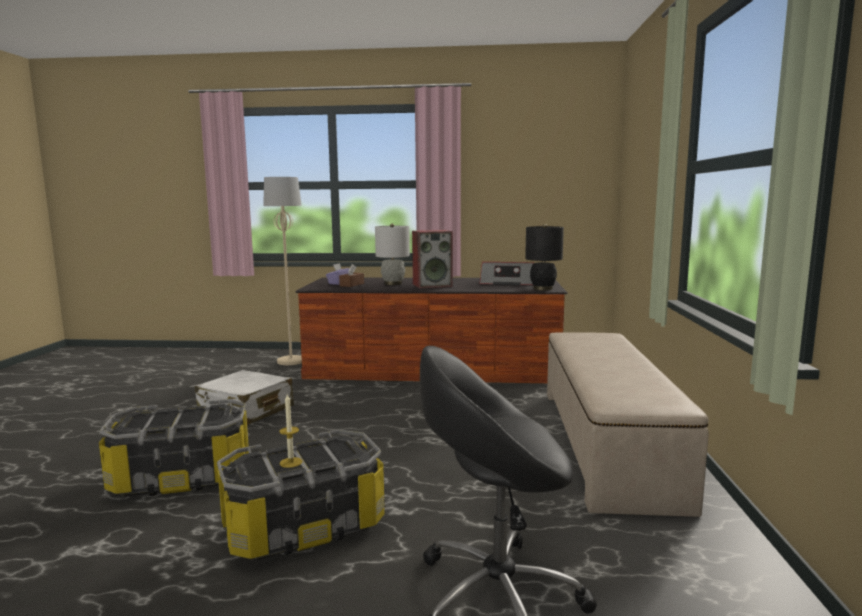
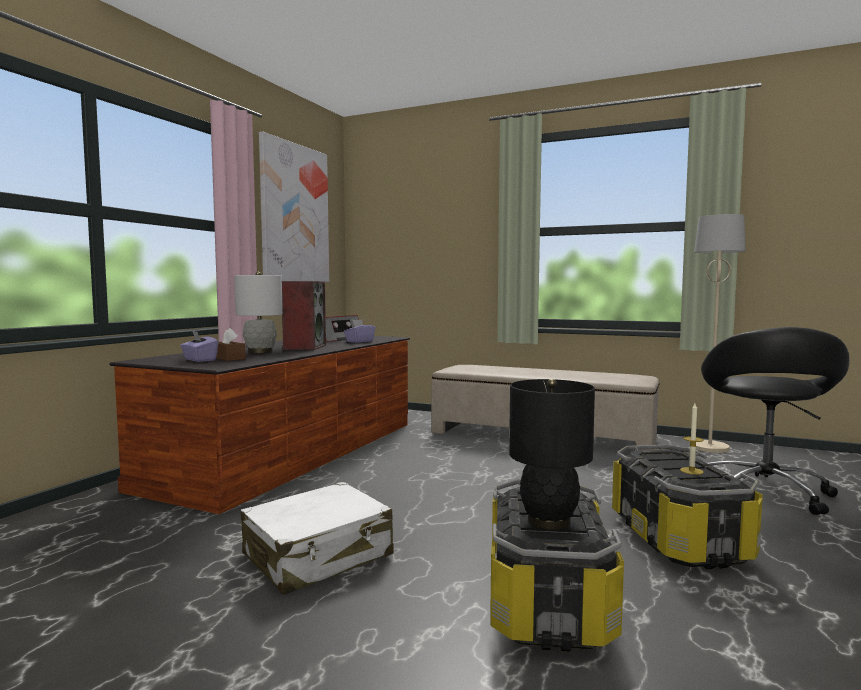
camera: 70 degrees left, 5 degrees down
beige floor lamp [263,177,302,365] -> beige floor lamp moved to [694,214,746,453]
black table lamp [525,224,564,290] -> black table lamp moved to [509,379,595,530]
none -> picture [259,132,329,282]
none -> purple tissue box [344,319,375,343]

